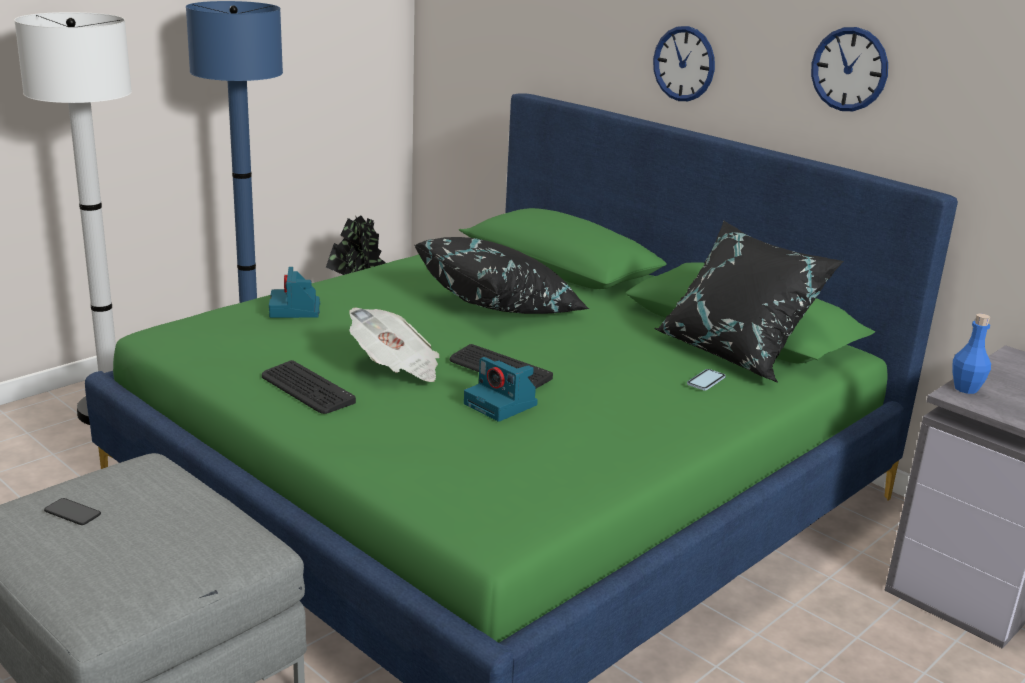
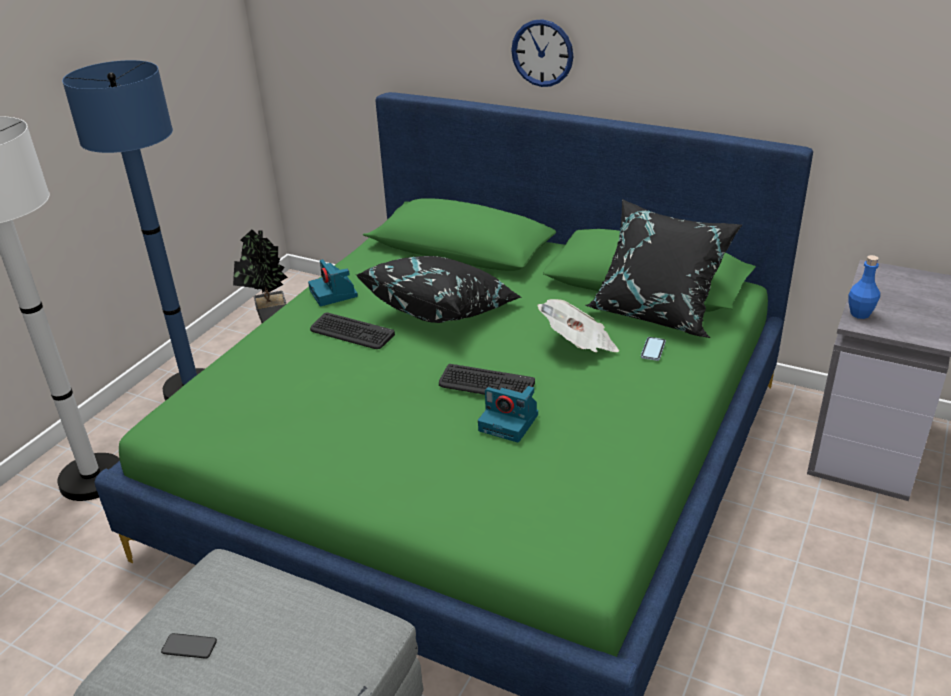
camera: 15 degrees left, 10 degrees up
keyboard [262,360,356,414] -> keyboard moved to [310,312,395,349]
camera [269,267,320,318] -> camera moved to [308,259,358,306]
newspaper [349,308,439,382] -> newspaper moved to [537,299,620,352]
wall clock [811,27,888,111] -> none

